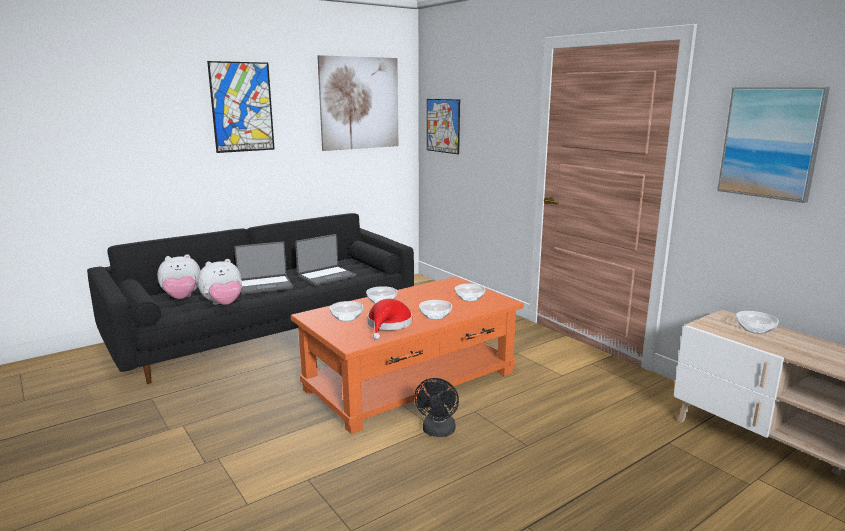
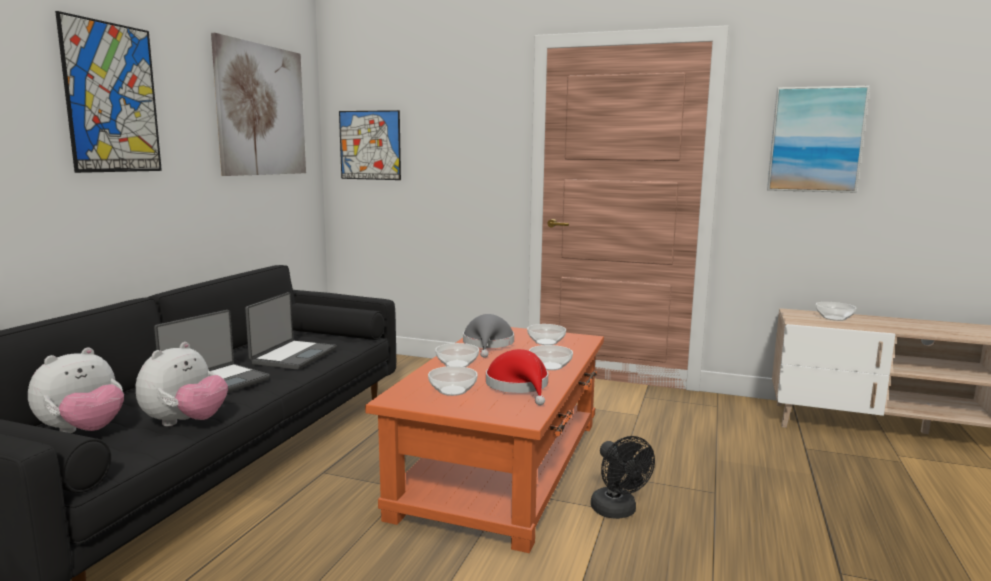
camera: 35 degrees left, 5 degrees down
none -> grey hat [463,314,514,358]

